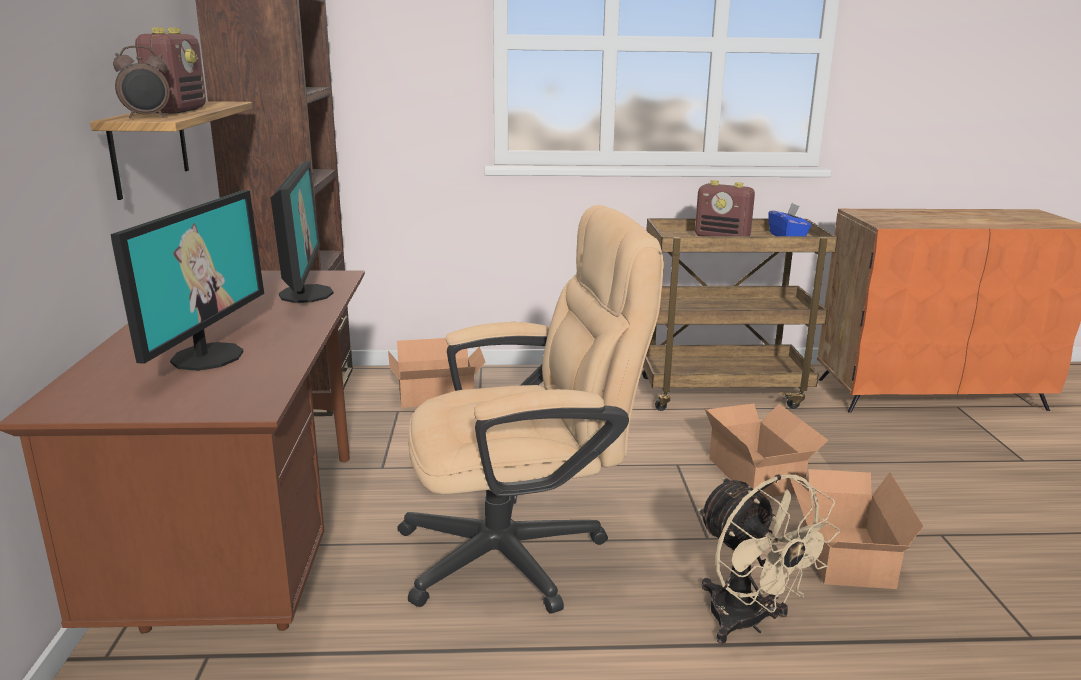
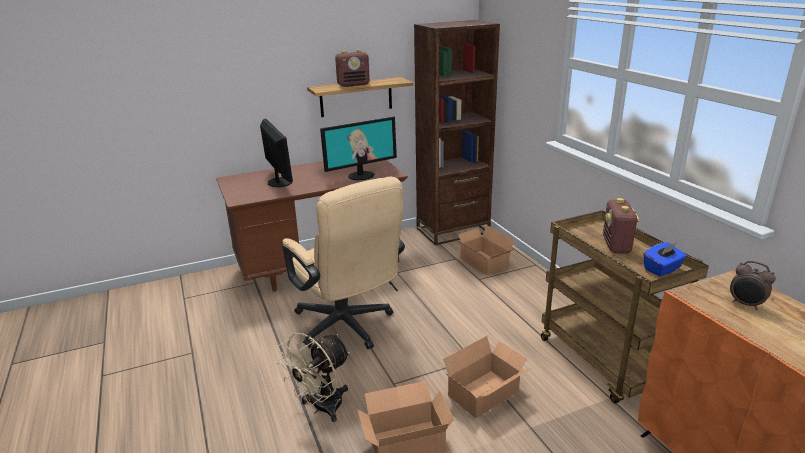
camera: 70 degrees right, 5 degrees up
monitor [111,190,264,371] -> monitor turned 105 degrees counterclockwise [260,119,293,187]
alarm clock [113,46,170,118] -> alarm clock moved to [730,261,776,310]

